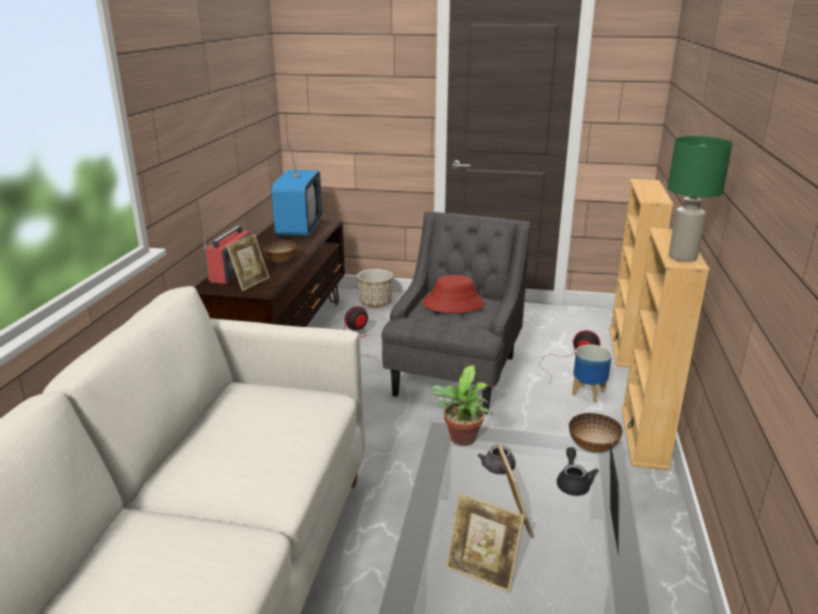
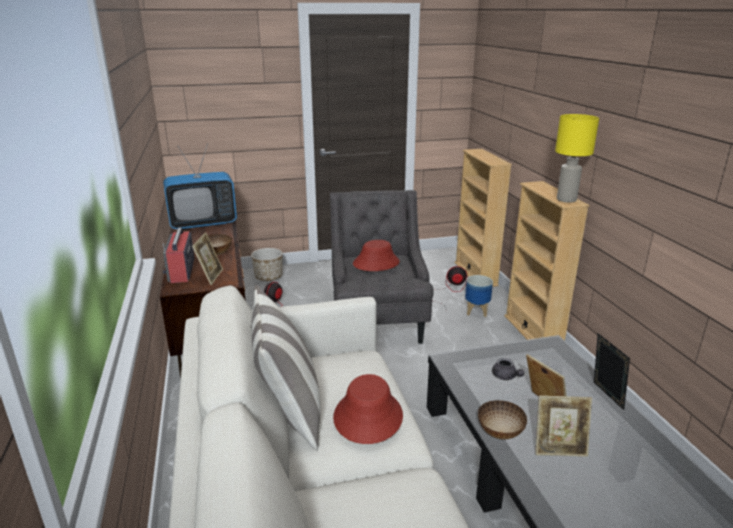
camera: 25 degrees left, 0 degrees up
television [271,137,322,236] -> television turned 90 degrees clockwise [163,143,237,229]
potted plant [430,365,493,446] -> none
black teapot [557,447,599,496] -> none
bowl [569,413,622,453] -> bowl moved to [478,400,527,439]
green table lamp [667,136,733,262] -> yellow table lamp [555,114,599,203]
none -> pillow [251,284,321,451]
none -> red hat [333,374,403,444]

